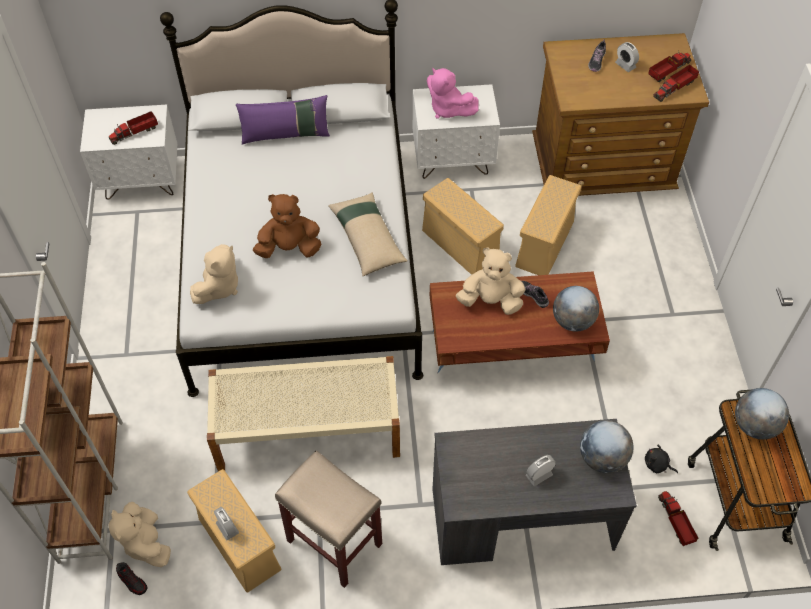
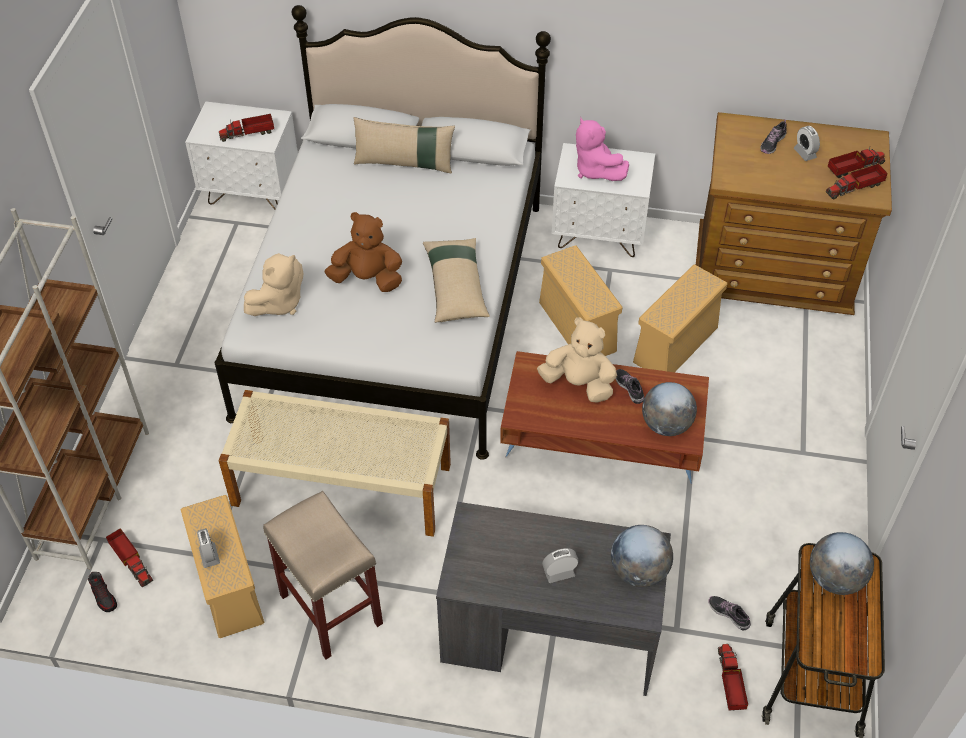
camera: 15 degrees right, 5 degrees down
beige plush toy [108,502,171,567] -> toy truck [106,528,153,588]
purple pillow [236,95,330,145] -> beige pillow [353,117,455,174]
black plush toy [645,445,678,473] -> shoe [708,596,751,630]

